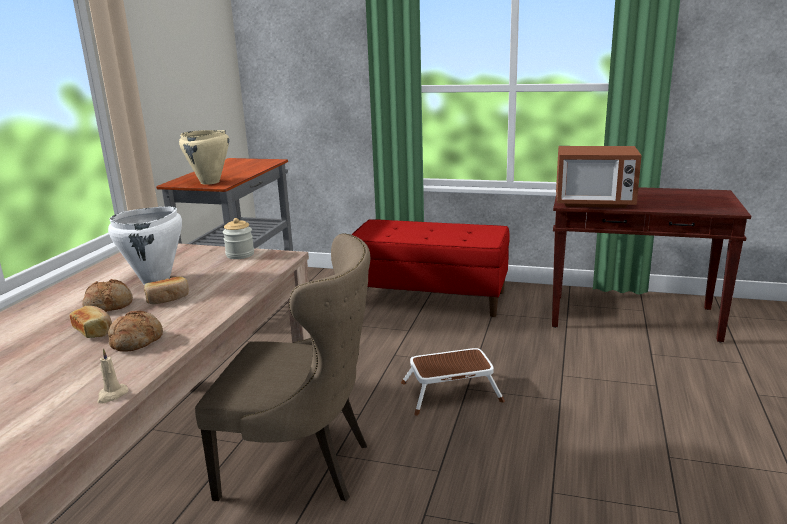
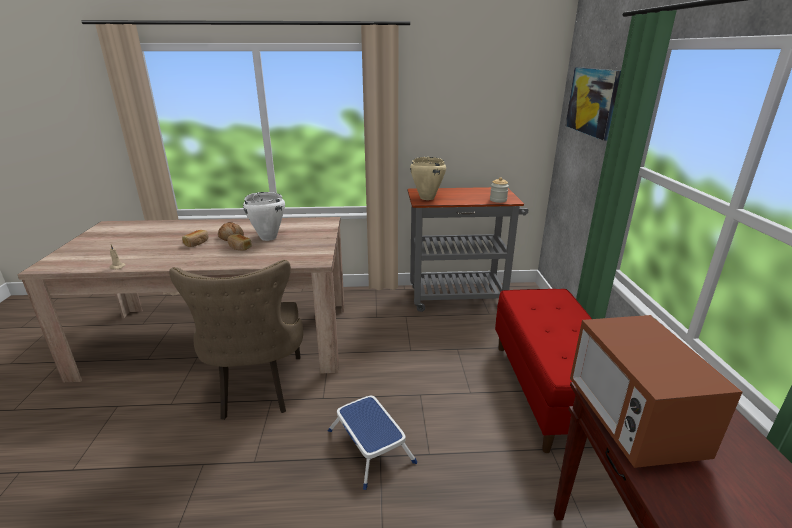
camera: 70 degrees right, 5 degrees up
bread [108,311,163,352] -> none
jar [223,218,254,259] -> jar moved to [490,177,509,203]
brown step ladder [401,348,505,416] -> blue step ladder [328,396,417,490]
none -> picture [566,67,621,141]

